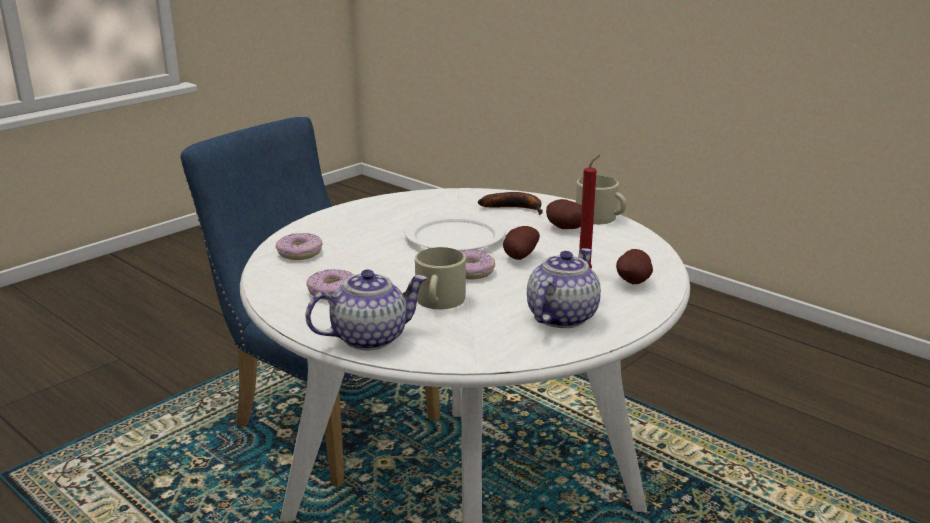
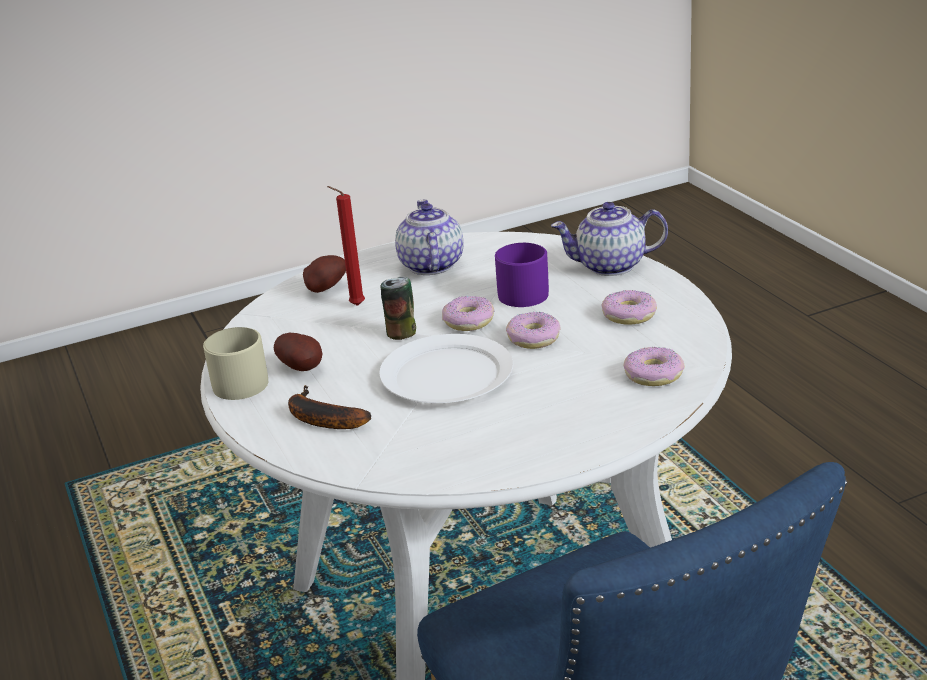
camera: 155 degrees left, 5 degrees up
beige mug [415,247,466,309] -> purple mug [495,243,549,307]
potato [503,226,540,260] -> can [380,276,416,340]
teapot [527,248,601,328] -> teapot turned 120 degrees clockwise [395,200,463,275]
none -> donut [506,312,561,349]

